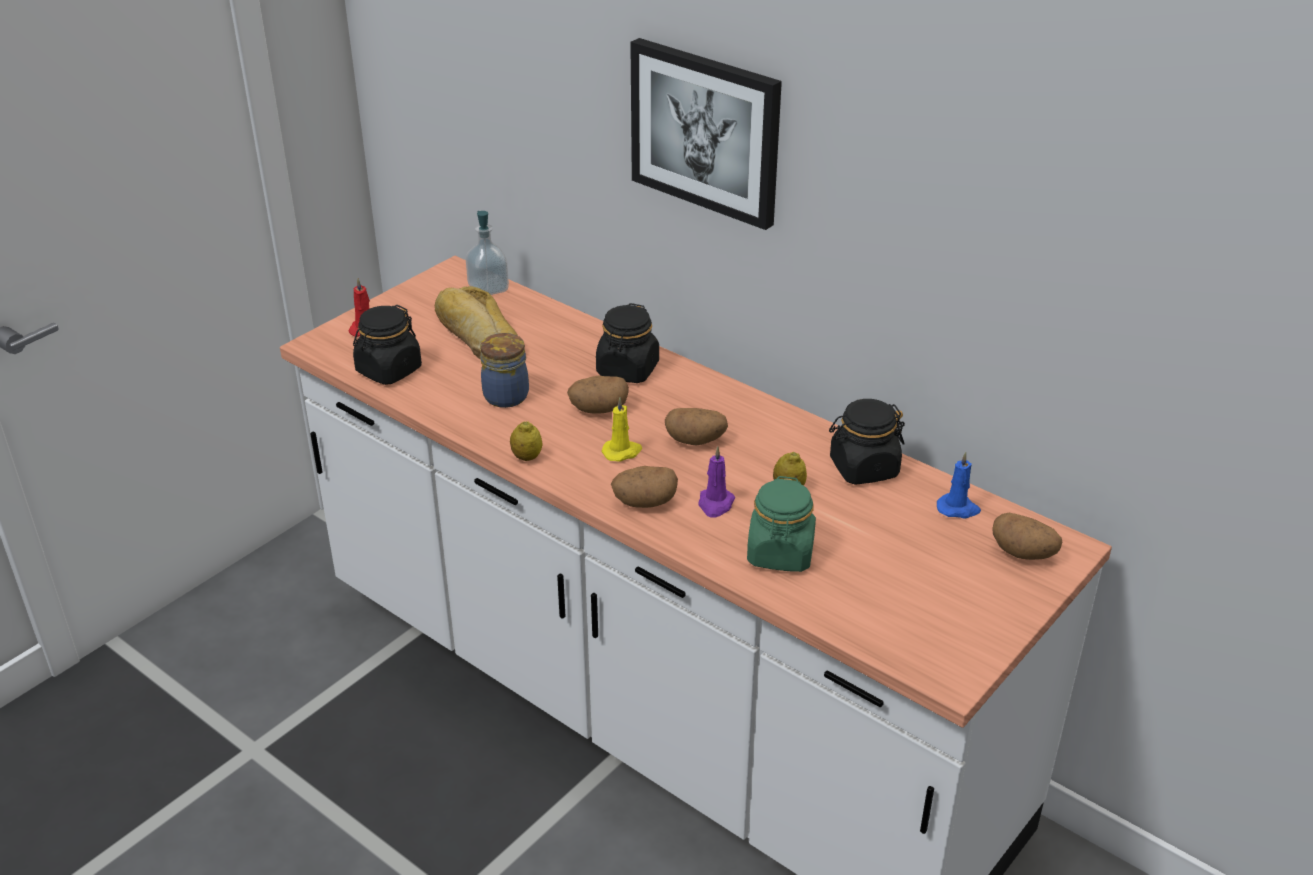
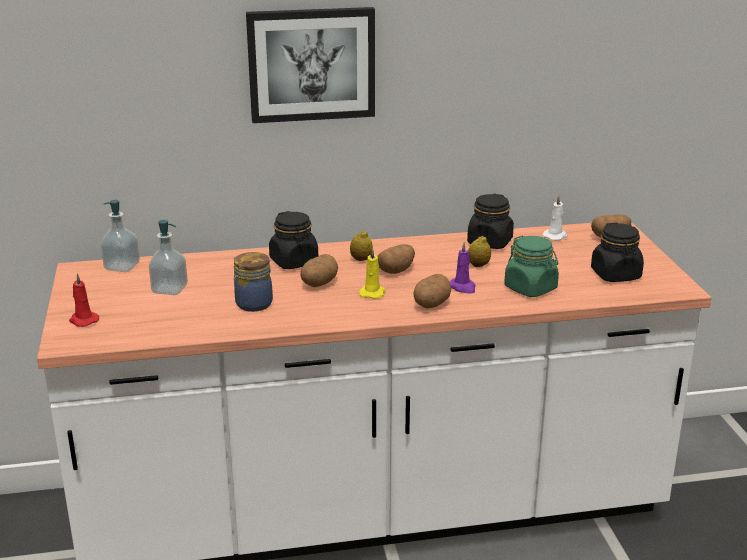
camera: 50 degrees left, 10 degrees down
black jar [353,305,422,385] -> black jar moved to [591,223,644,282]
bread [435,286,518,359] -> soap dispenser [149,220,188,295]
lemon [510,421,542,461] -> lemon moved to [350,230,373,261]
blue candle [937,452,981,518] -> white candle [543,195,568,241]

